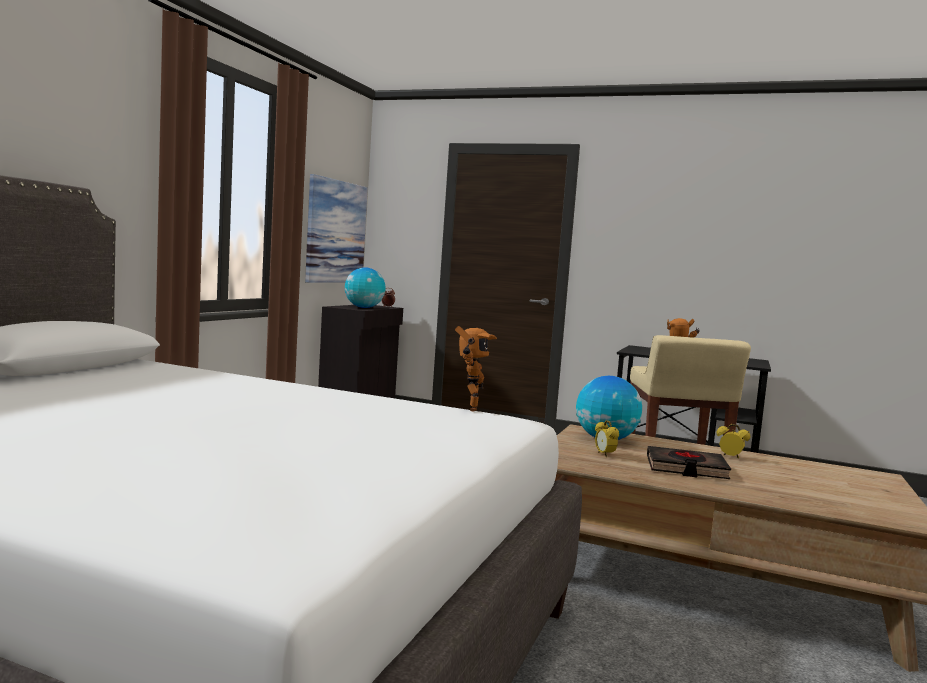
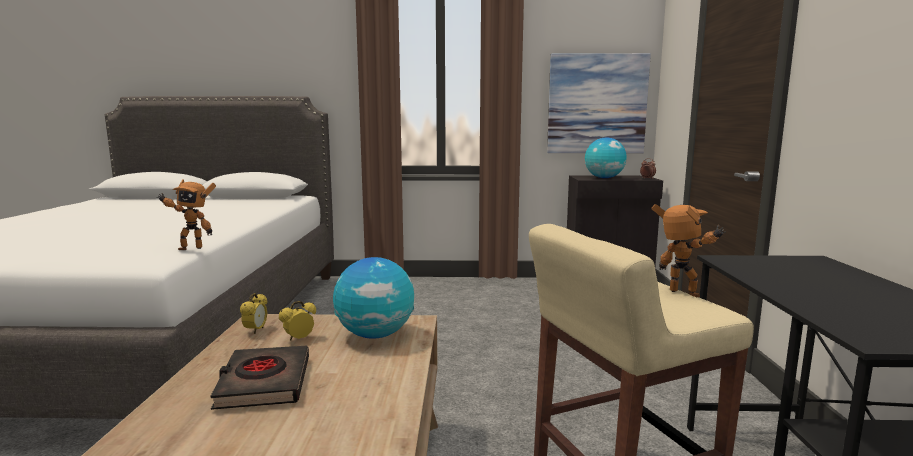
camera: 70 degrees right, 5 degrees up
alarm clock [717,424,750,458] -> alarm clock moved to [240,293,267,334]

